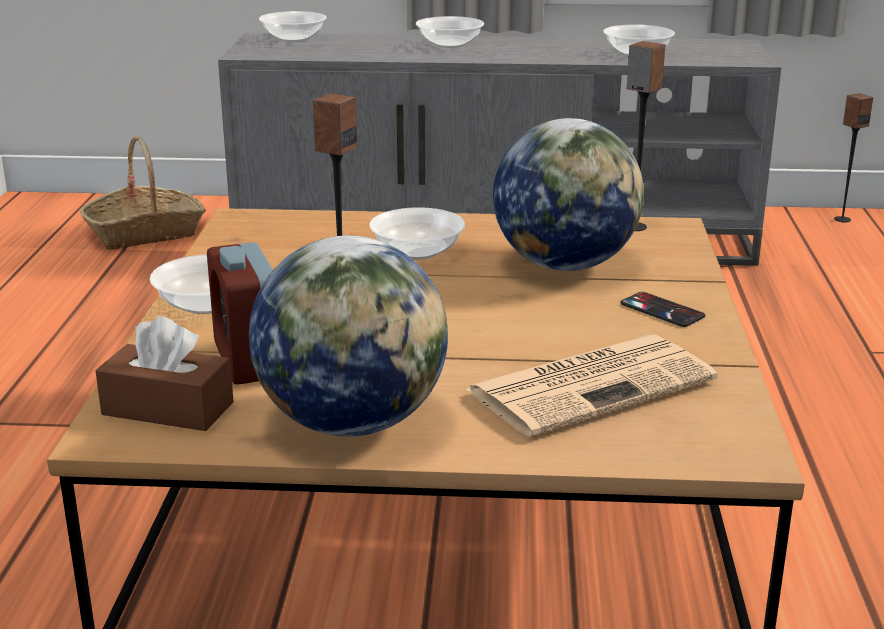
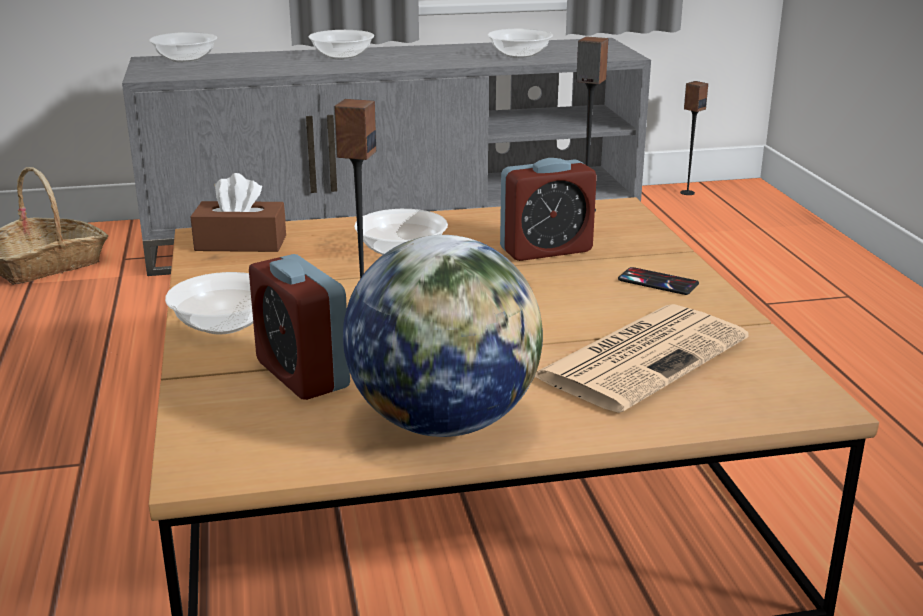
camera: 15 degrees left, 0 degrees up
brown tissue box [95,316,234,431] -> brown tissue box moved to [190,173,286,252]
globe [493,118,644,271] -> alarm clock [500,158,597,261]

